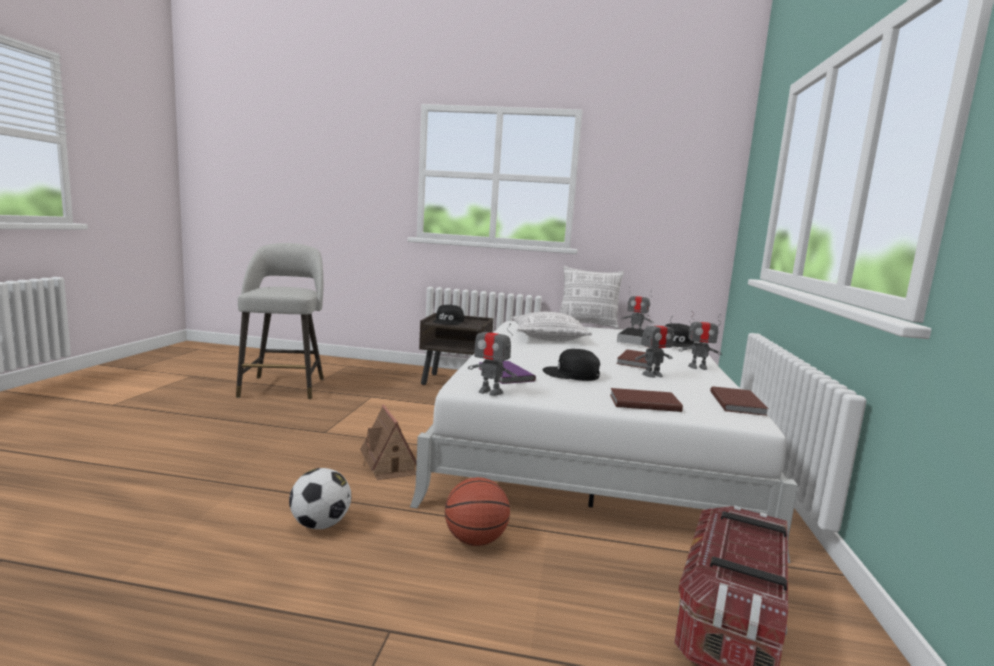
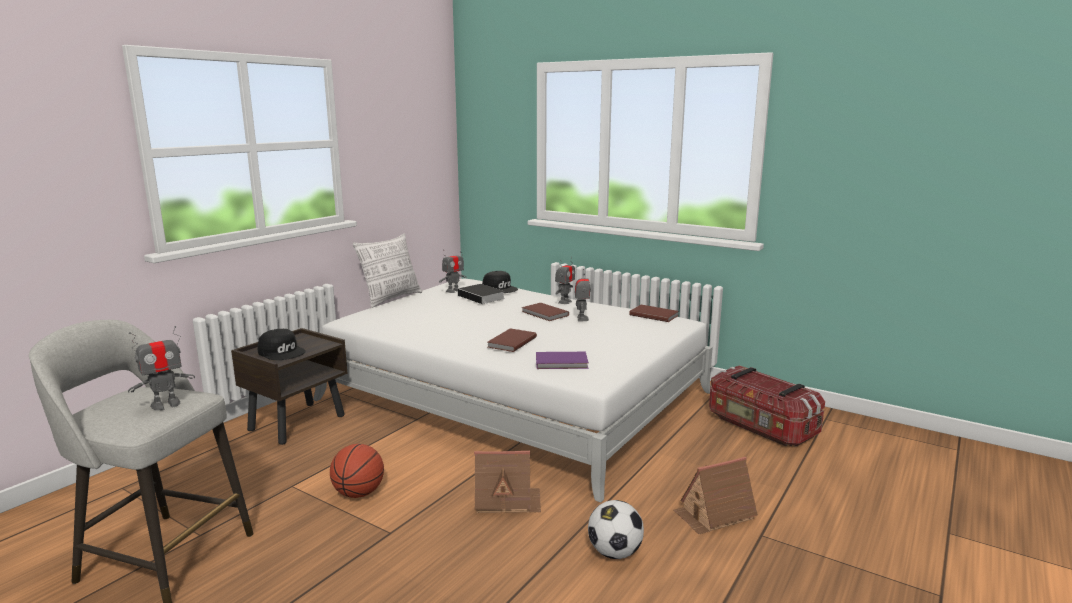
camera: 65 degrees left, 5 degrees up
basketball [445,477,510,546] -> basketball moved to [330,444,384,498]
toy robot [468,317,518,396] -> toy robot moved to [128,326,195,411]
pillow [513,312,592,341] -> none
black cap [542,349,600,381] -> none
brown book [610,388,683,412] -> brown book moved to [488,328,537,352]
none -> toy house [674,457,758,534]

